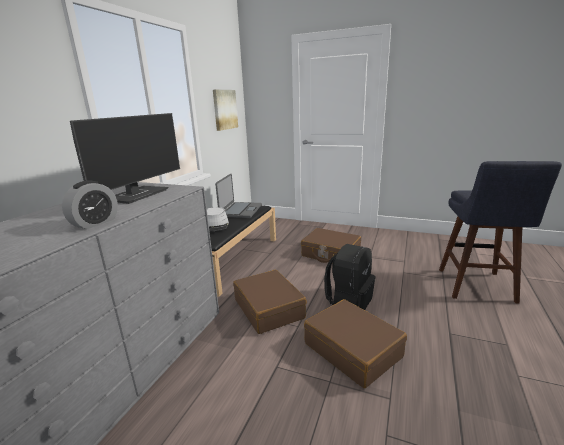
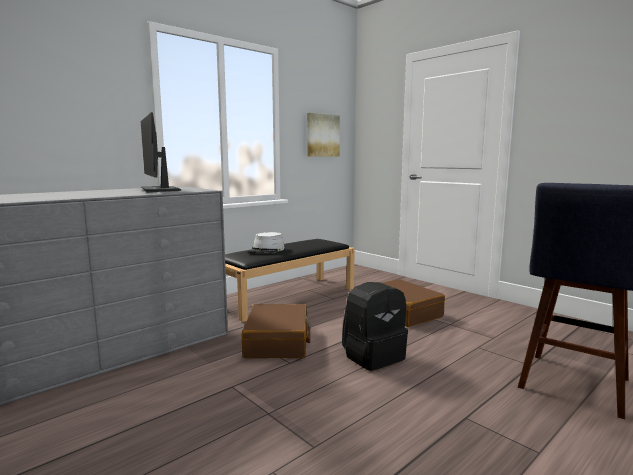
camera: 25 degrees right, 10 degrees down
alarm clock [62,180,118,229] -> none
monitor [70,113,180,204] -> monitor turned 105 degrees clockwise [141,112,181,192]
laptop [215,174,262,218] -> none
brown suitcase [304,299,407,388] -> none

